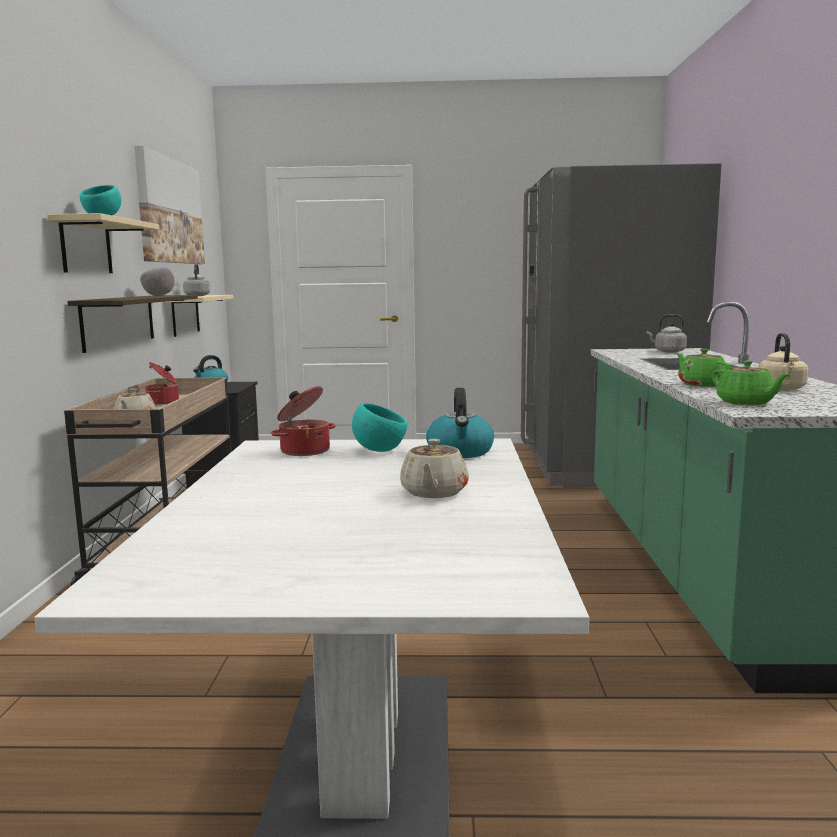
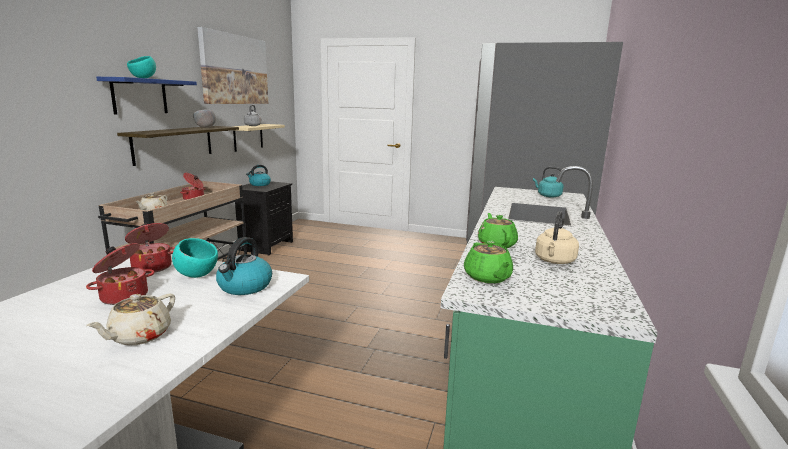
camera: 15 degrees right, 5 degrees up
beige shelf [47,213,159,273] -> blue shelf [96,77,197,115]
grey kettle [646,314,687,353] -> turquoise kettle [533,167,563,198]
none -> cooking pot [86,243,155,305]

